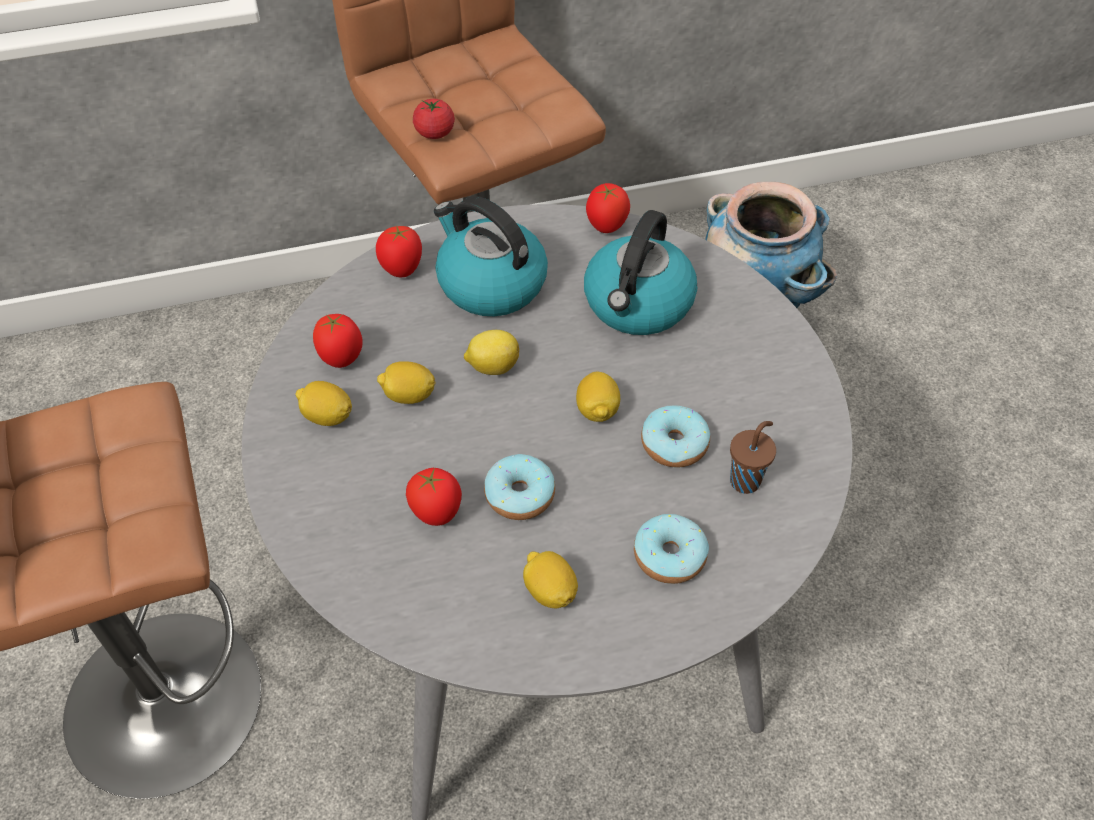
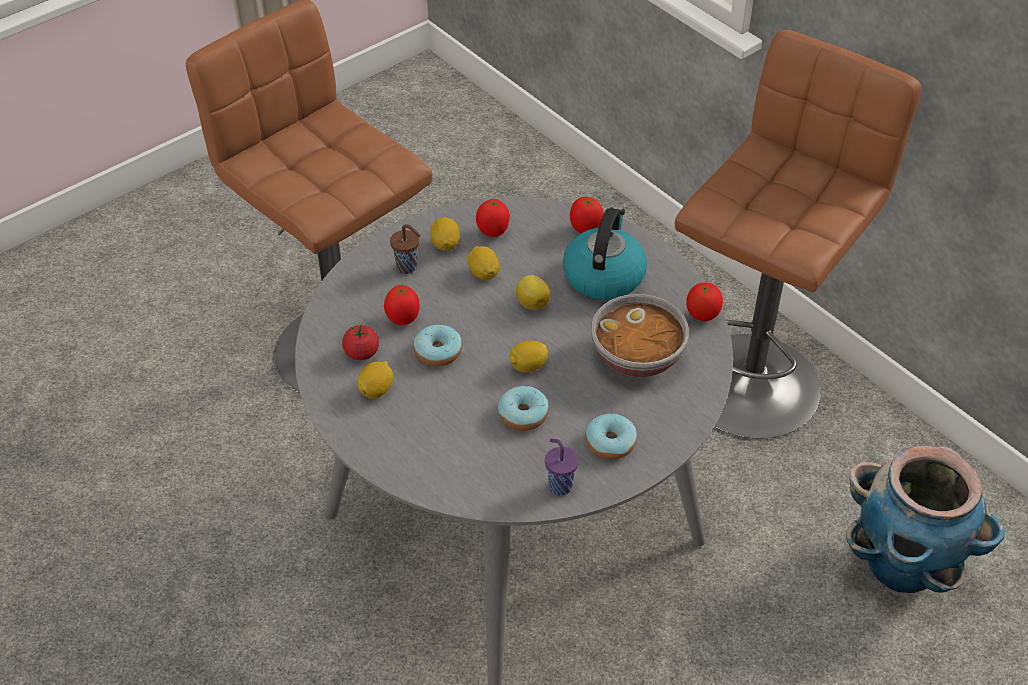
camera: 65 degrees right, 5 degrees down
tomato [413,99,455,139] -> tomato moved to [342,324,379,360]
kettle [584,210,697,335] -> bowl [591,294,689,377]
donut [634,514,709,584] -> donut moved to [585,413,637,459]
brown cup [730,421,776,494] -> brown cup moved to [390,224,421,274]
none -> purple cup [545,439,579,496]

